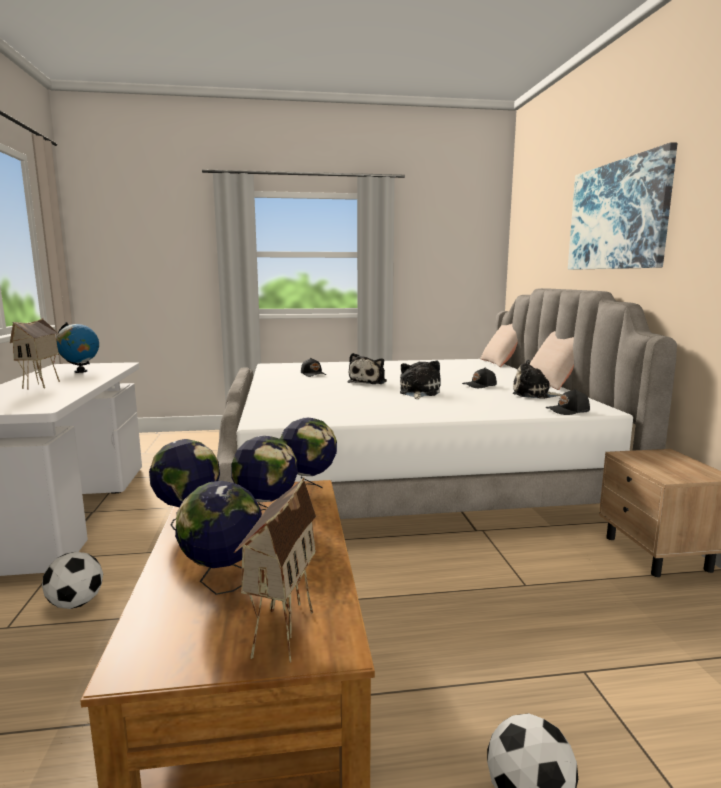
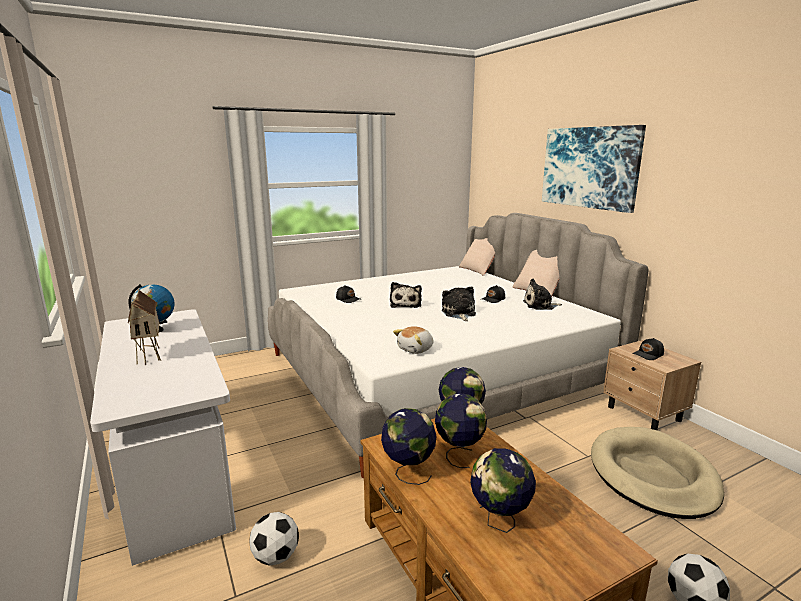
camera: 20 degrees left, 5 degrees up
toy house [234,477,316,663] -> none
black cap [545,389,590,415] -> black cap moved to [633,338,664,360]
none -> plush toy [393,326,433,354]
none -> beige dog bed [591,427,724,519]

